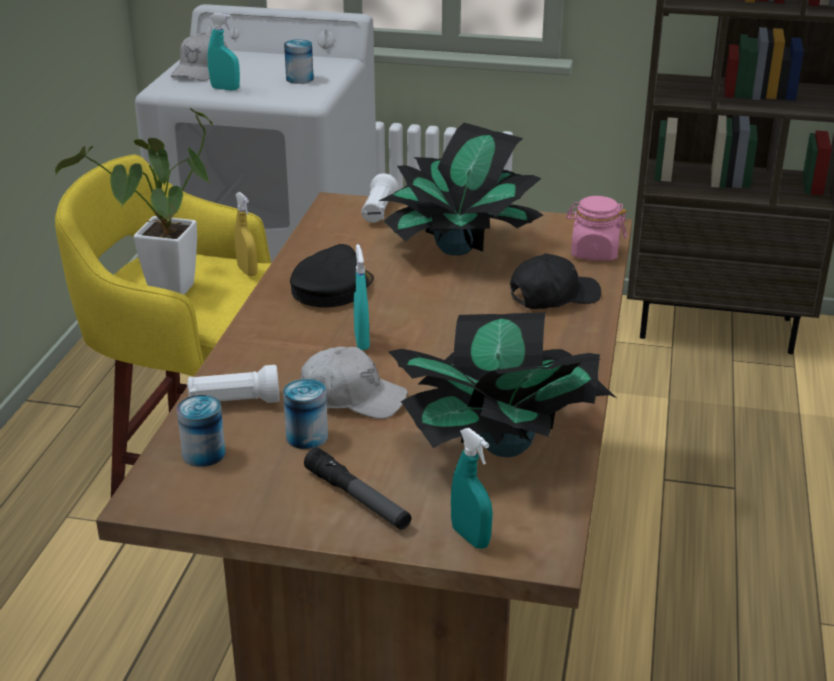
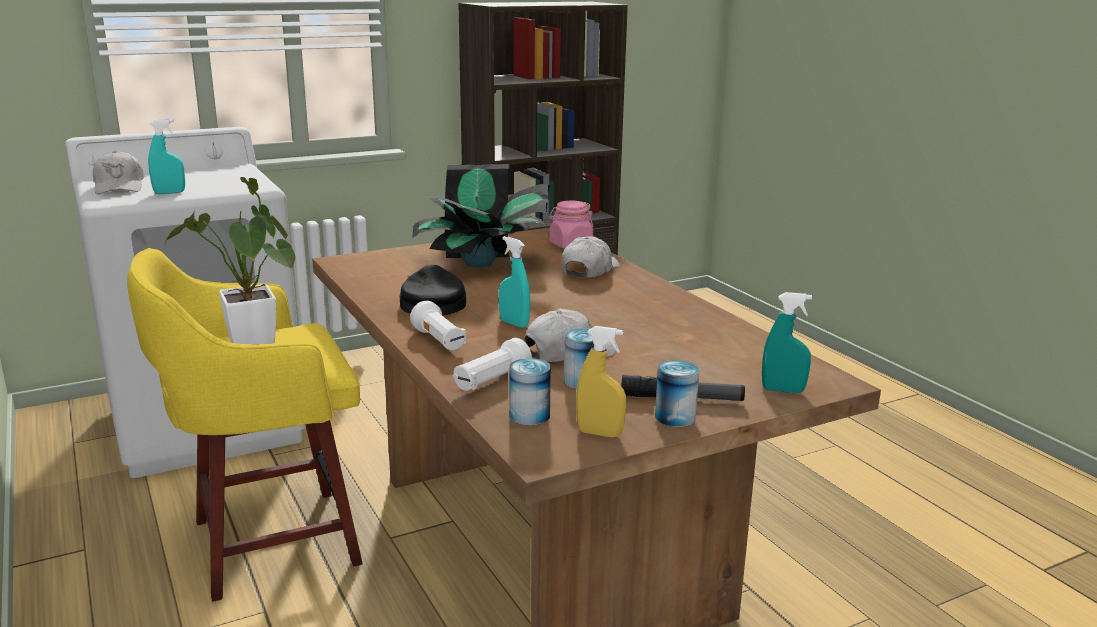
camera: 40 degrees left, 10 degrees down
yellow spray bottle [235,192,258,276] -> yellow spray bottle moved to [576,326,626,437]
can [284,39,314,84] -> can moved to [655,360,699,427]
white flashlight [361,173,399,223] -> white flashlight moved to [410,301,466,350]
potted plant [388,312,616,457] -> none
black cap [510,253,601,309] -> white cap [562,236,620,278]

